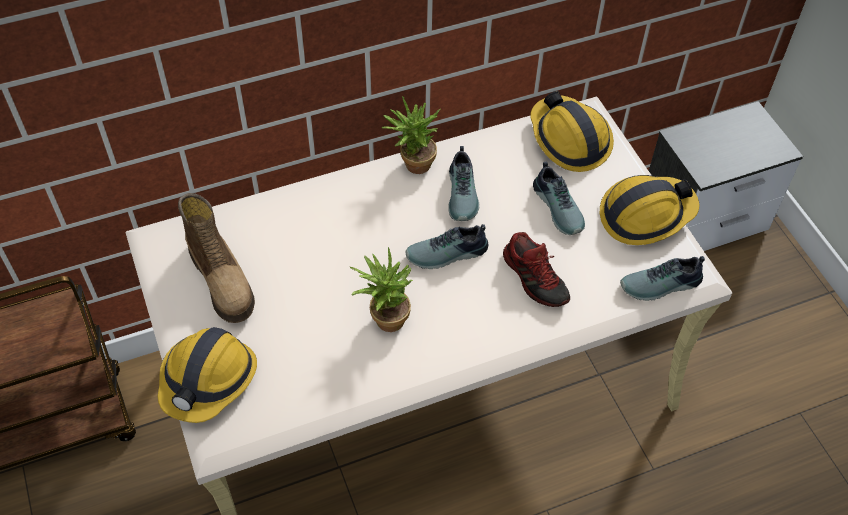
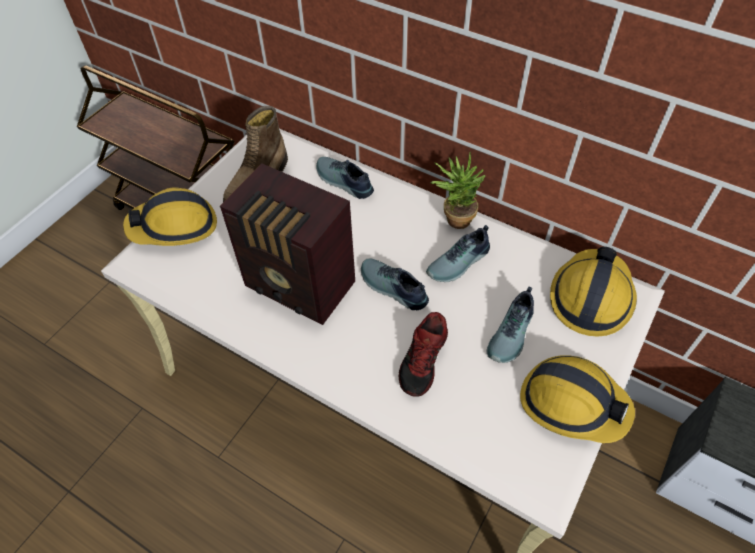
camera: 55 degrees right, 0 degrees up
potted plant [350,247,413,332] -> radio [220,163,355,325]
shoe [620,256,705,301] -> shoe moved to [316,157,374,199]

